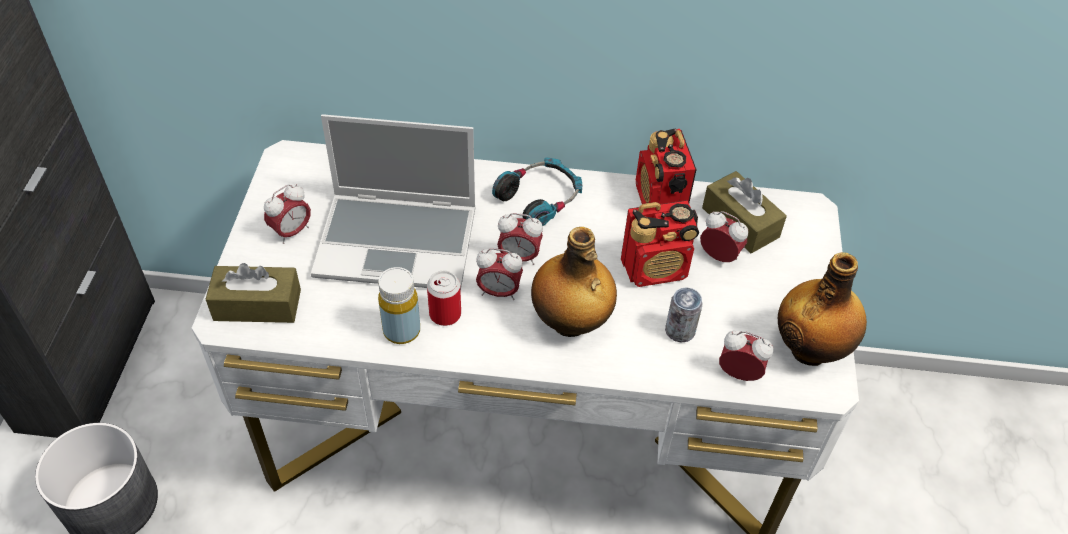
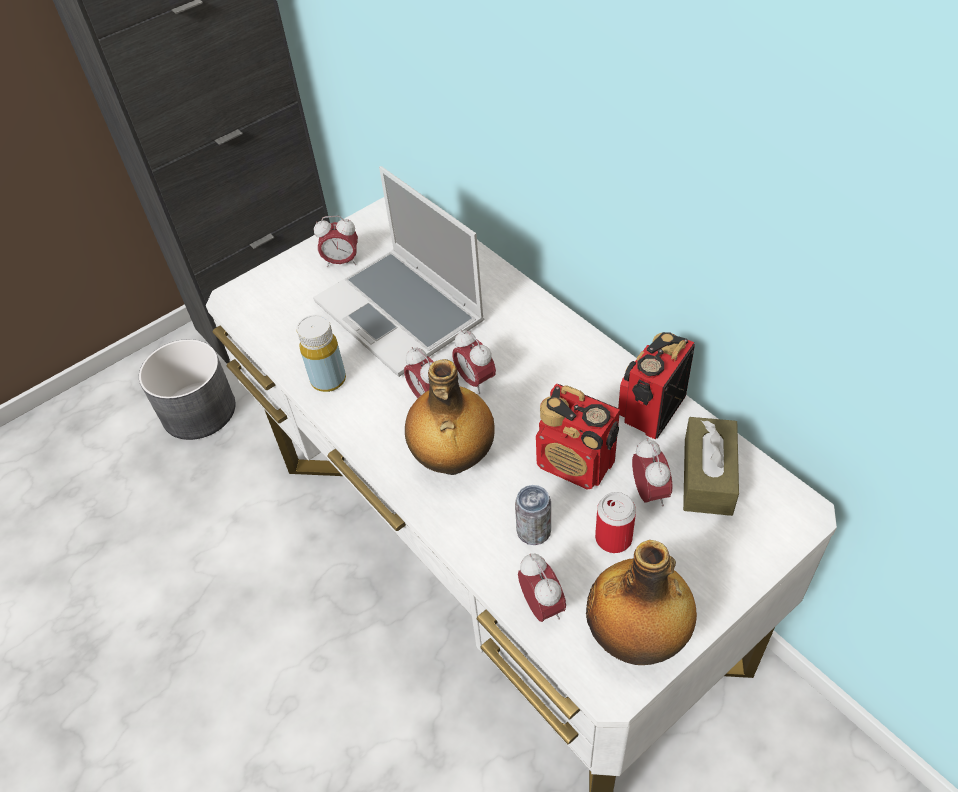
camera: 50 degrees right, 0 degrees up
brown tissue box [206,263,301,323] -> none
can [427,271,461,326] -> can moved to [595,492,636,553]
headphones [492,158,582,226] -> none

